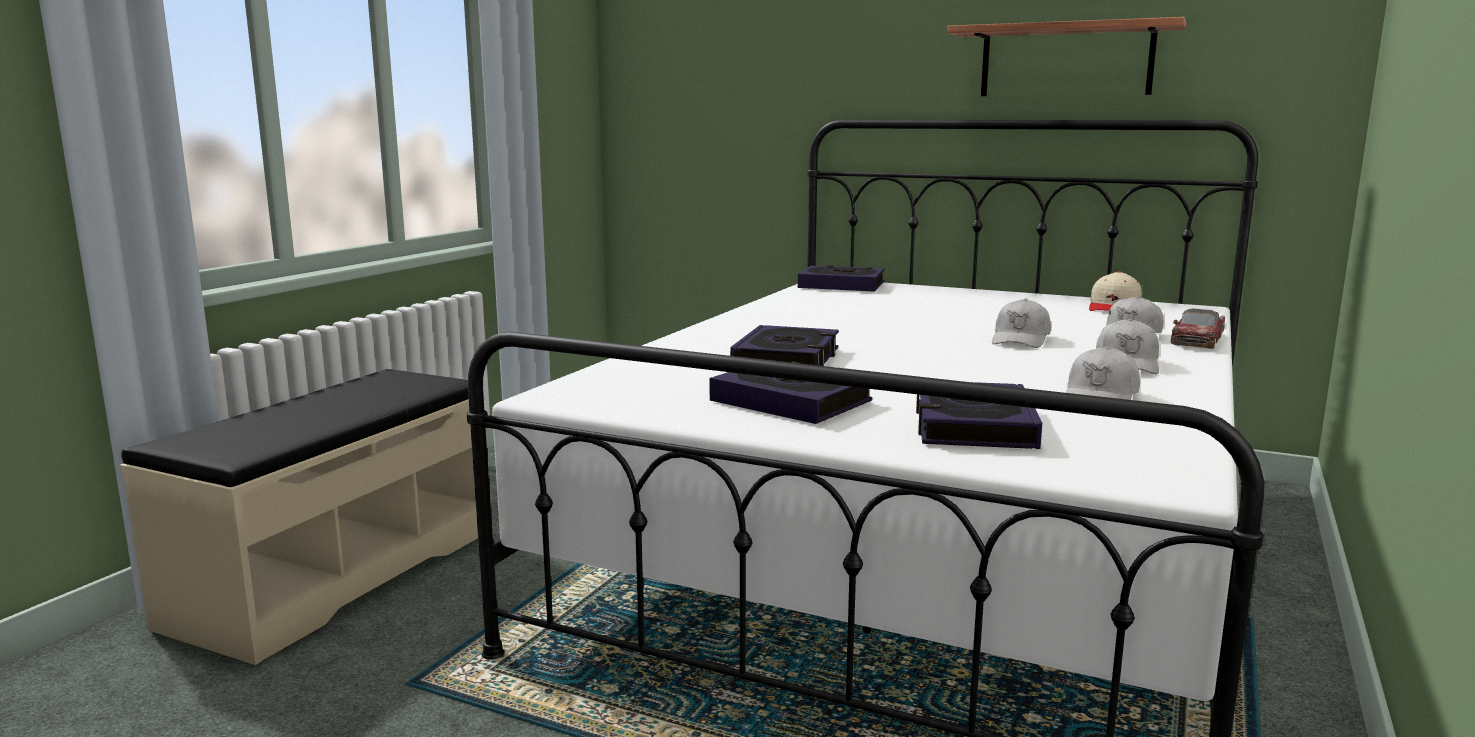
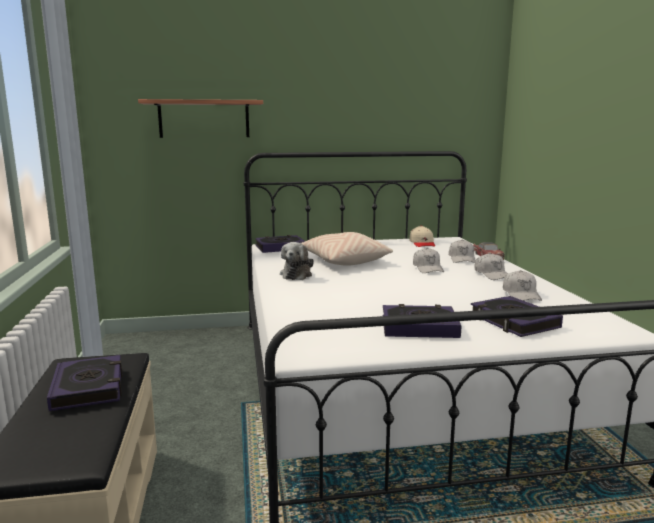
camera: 35 degrees left, 0 degrees up
book [730,325,839,366] -> book moved to [47,355,123,411]
shelf [947,17,1187,96] -> shelf moved to [138,99,263,138]
none -> plush toy [280,242,314,280]
none -> beige pillow [301,232,393,266]

